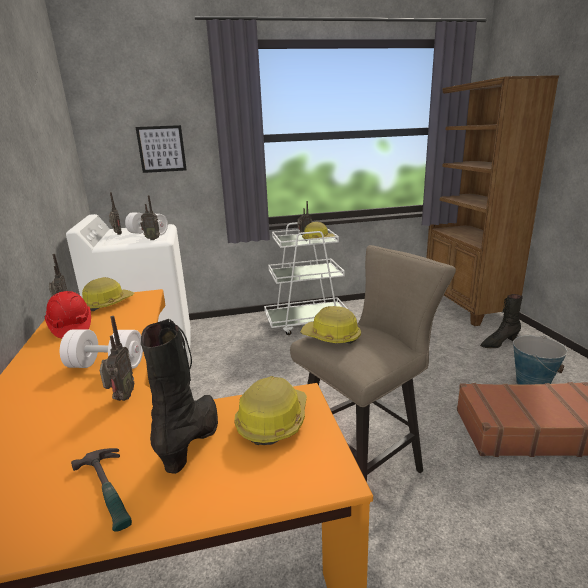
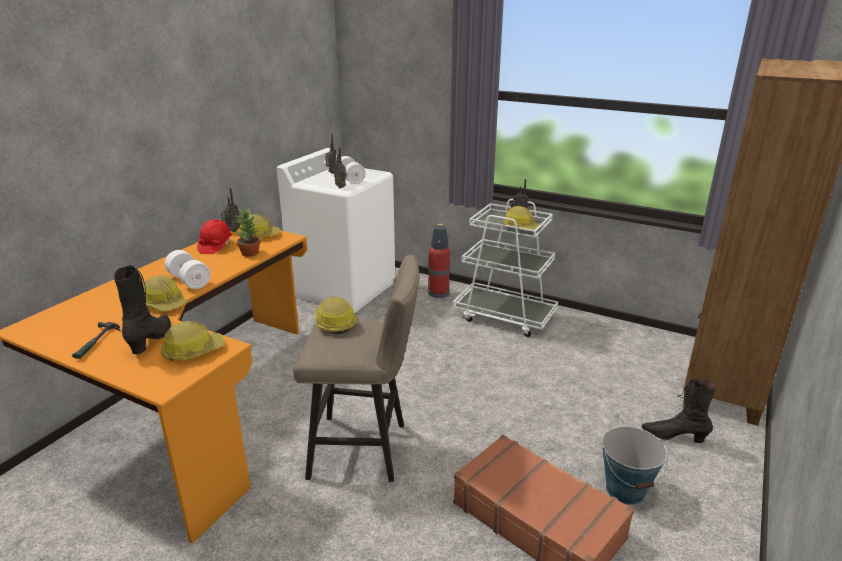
camera: 40 degrees right, 5 degrees up
radio [100,316,134,401] -> hard hat [143,275,186,311]
picture [136,125,187,173] -> none
black boot [141,319,218,474] -> black boot turned 45 degrees counterclockwise [114,265,171,354]
none -> potted plant [234,207,261,257]
none -> fire extinguisher [428,223,450,298]

